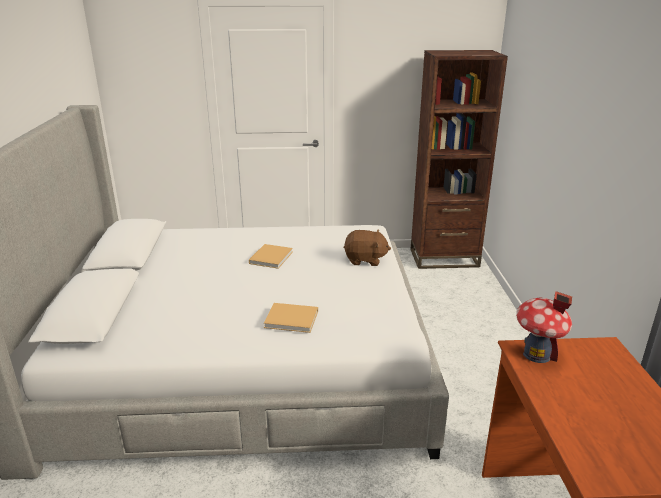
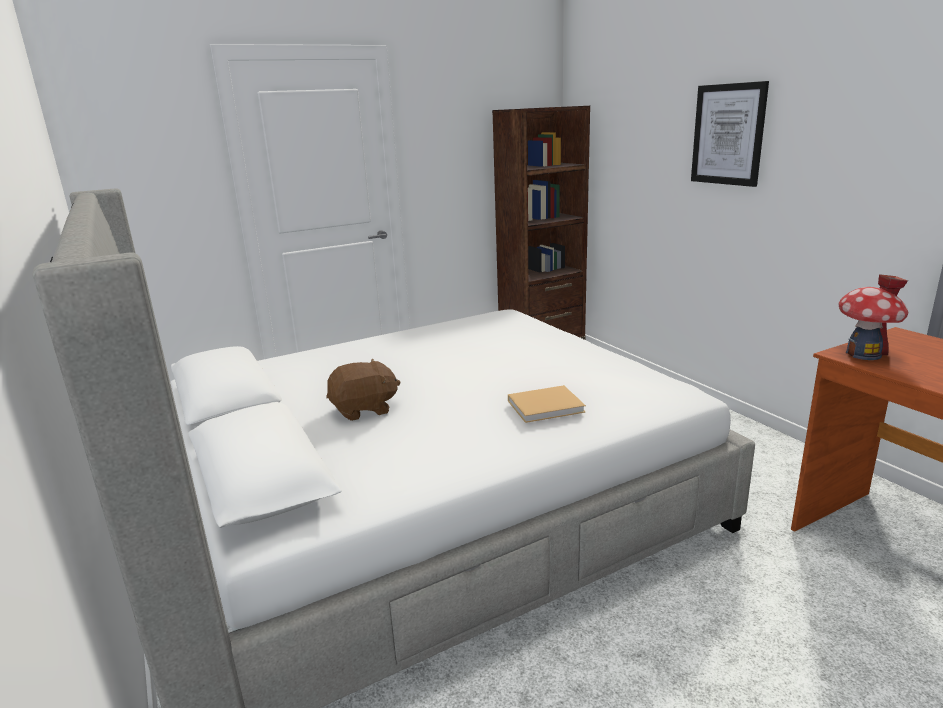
camera: 25 degrees left, 5 degrees down
beige book [249,244,293,269] -> none
brown plush toy [344,229,391,266] -> brown plush toy moved to [326,359,401,421]
none -> picture [691,81,769,187]

